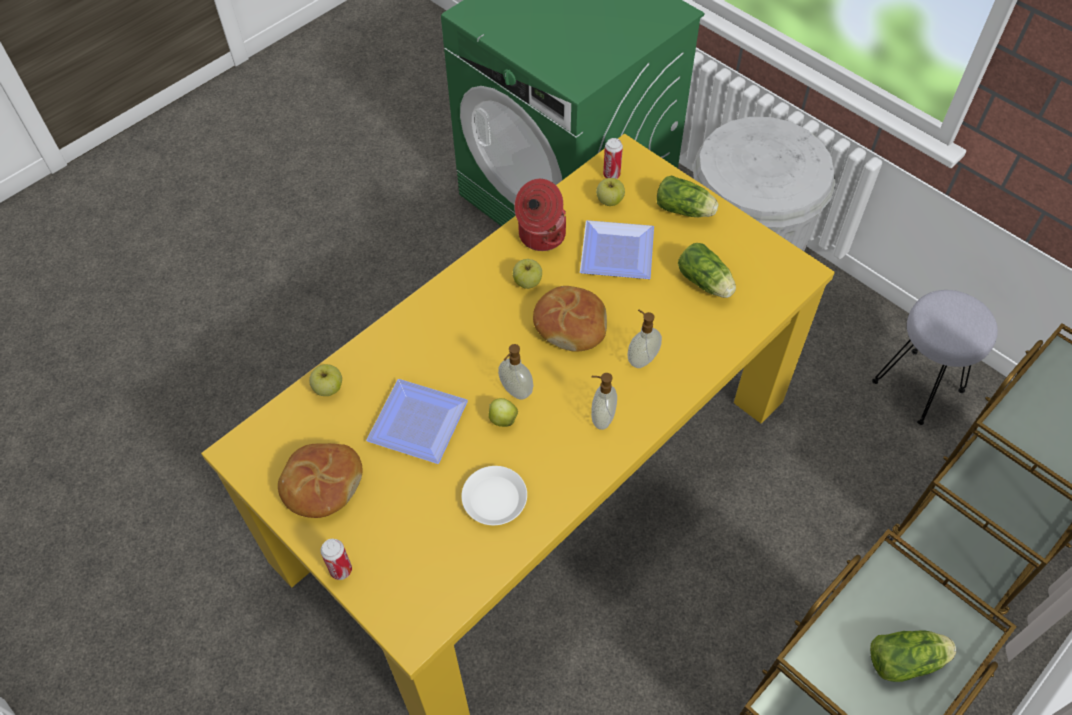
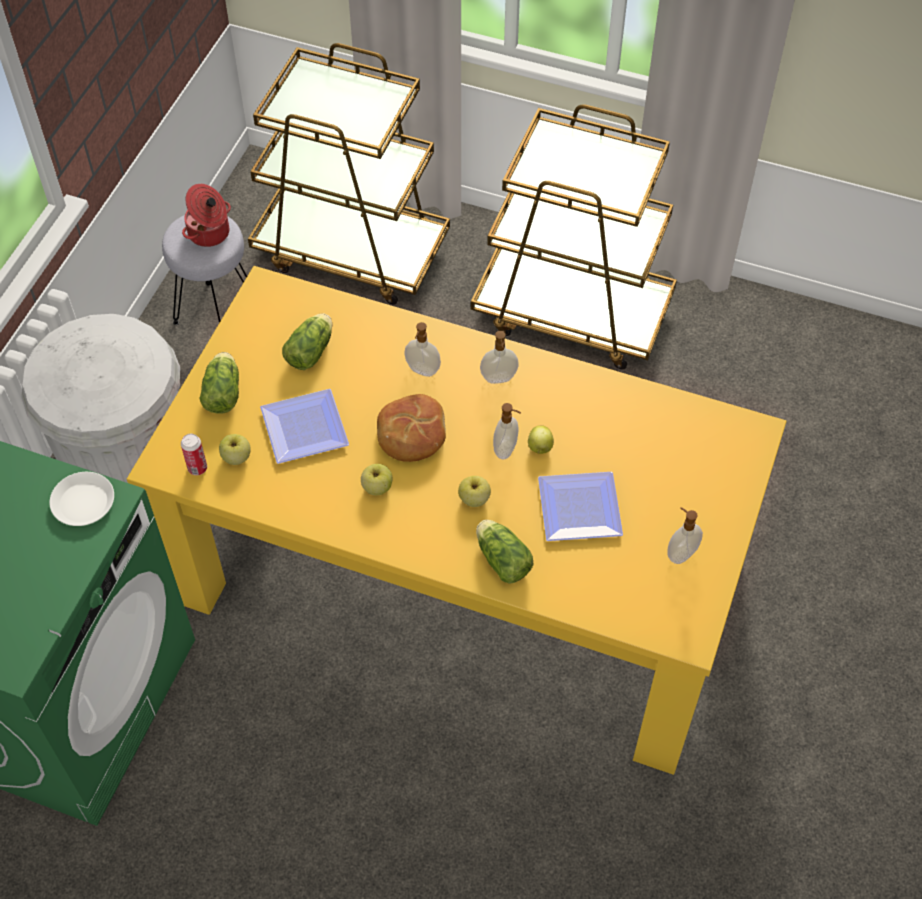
camera: 115 degrees left, 0 degrees up
bread [278,443,362,518] -> soap dispenser [667,507,703,564]
apple [309,364,342,396] -> apple moved to [458,476,491,507]
can [321,539,352,580] -> none
white plate [461,466,527,525] -> white plate moved to [49,472,114,526]
cooking pot [514,179,566,251] -> cooking pot moved to [182,184,231,247]
lettuce [870,631,956,682] -> lettuce moved to [476,520,533,584]

